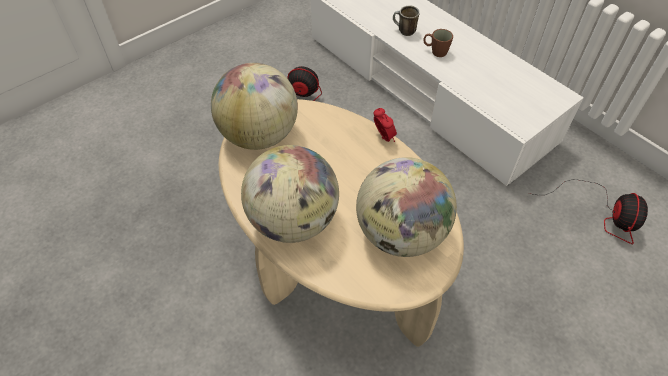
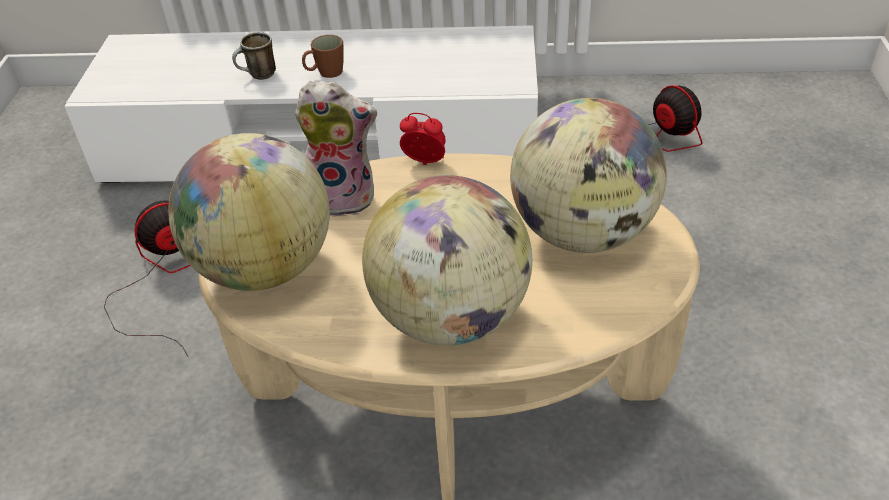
camera: 45 degrees left, 10 degrees down
none -> plush toy [295,81,377,217]

